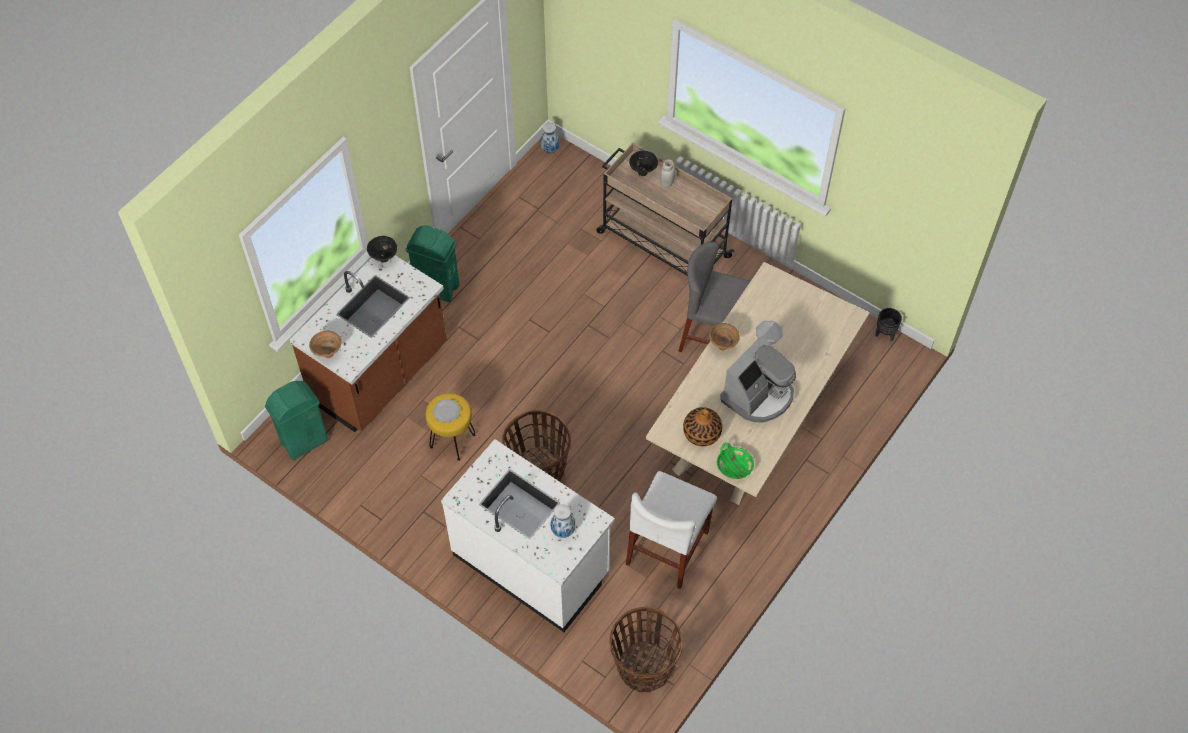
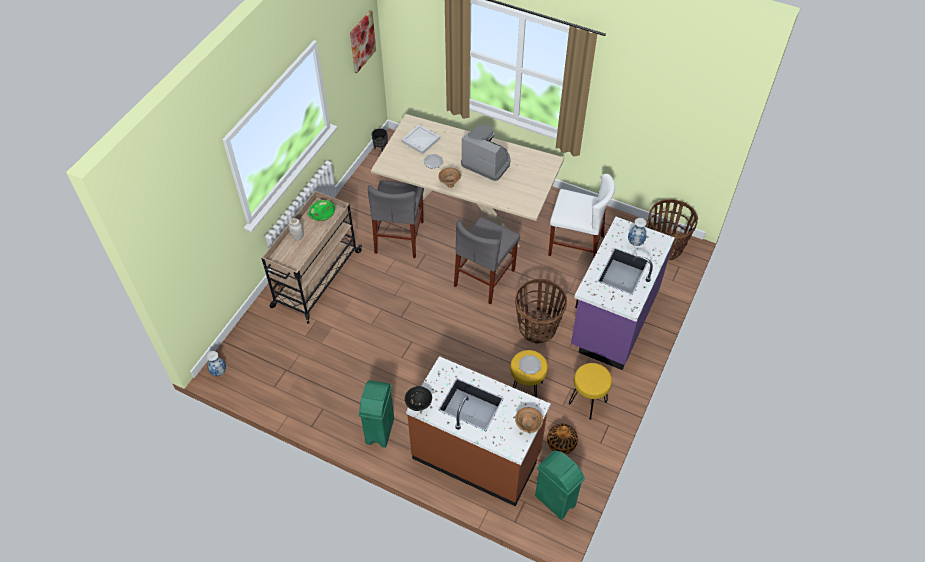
camera: 100 degrees left, 5 degrees down
white counter [441,439,615,632] -> purple counter [571,217,675,370]
black bowl [629,151,658,176] -> none
vase [683,407,722,446] -> vase moved to [547,424,578,454]
green bowl [717,443,754,479] -> green bowl moved to [308,200,335,221]
none -> picture [350,10,376,73]
none -> white tray [401,124,440,154]
none -> grey chair [454,217,520,304]
none -> yellow stool [569,363,612,420]

